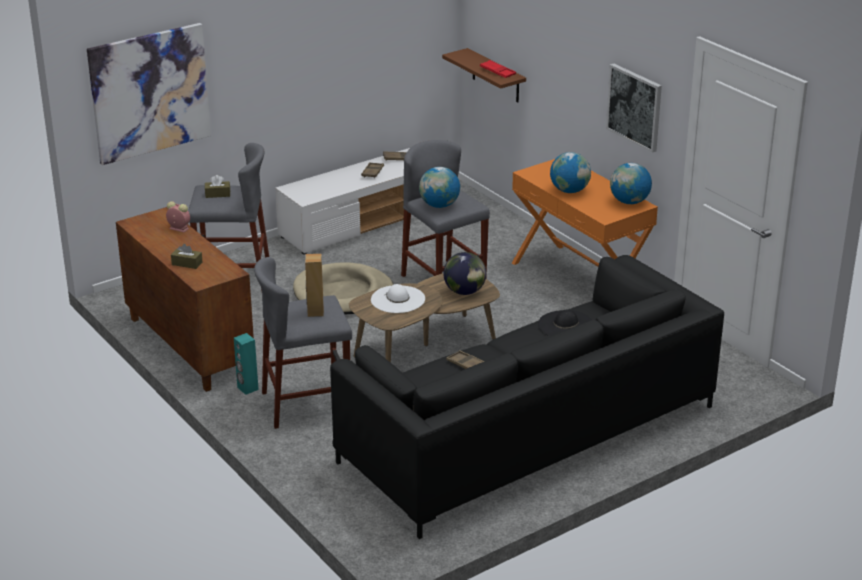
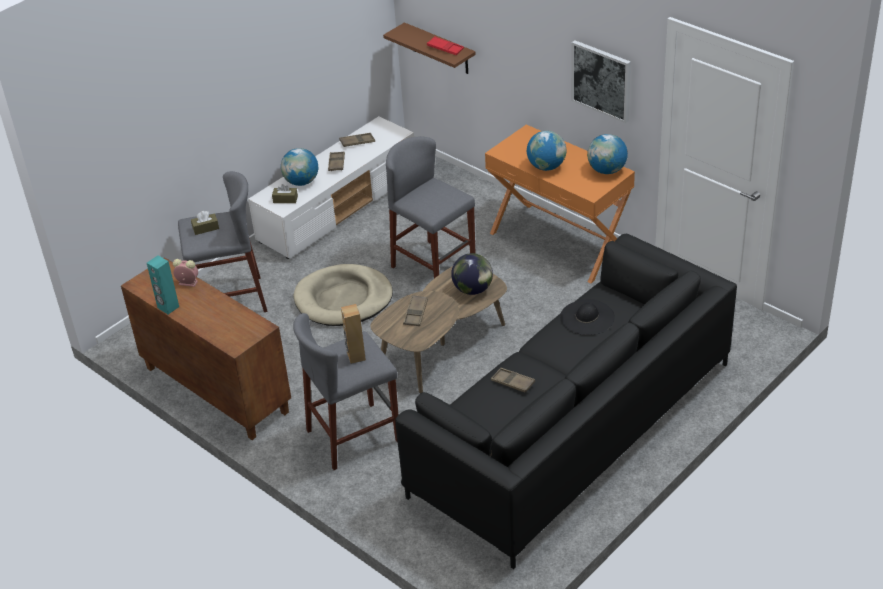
camera: 10 degrees left, 10 degrees up
picture [87,23,211,165] -> none
brown tissue box [171,244,202,269] -> brown tissue box moved to [272,184,298,203]
turquoise speaker [234,333,259,395] -> turquoise speaker moved to [147,255,179,314]
white hat [371,284,425,313] -> brown tray [403,295,428,326]
globe [419,167,460,208] -> globe moved to [281,148,318,186]

